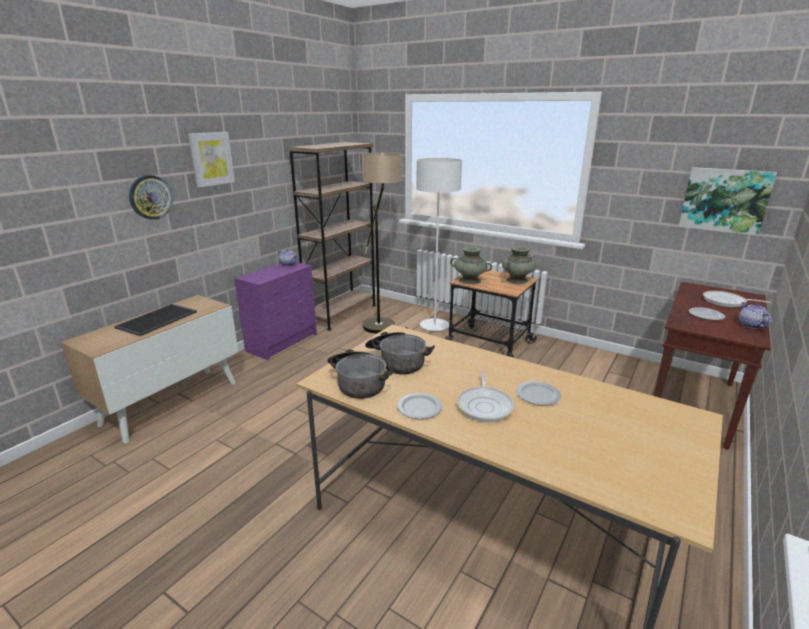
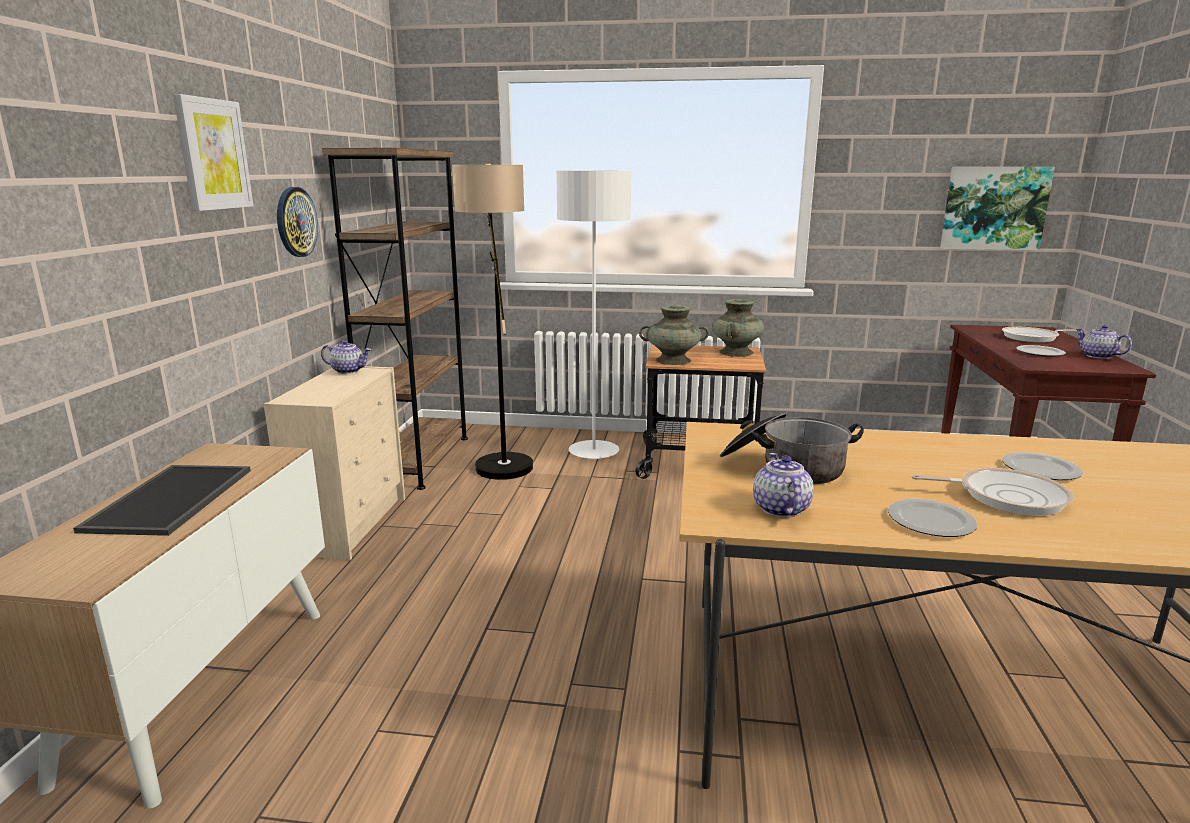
camera: 25 degrees left, 5 degrees down
wall clock [129,175,173,220] -> wall clock moved to [277,187,318,257]
purple dresser [234,262,317,360] -> beige dresser [264,366,405,560]
cooking pot [327,350,393,399] -> teapot [753,453,814,518]
frying pan [456,371,515,422] -> frying pan turned 60 degrees counterclockwise [911,468,1074,516]

